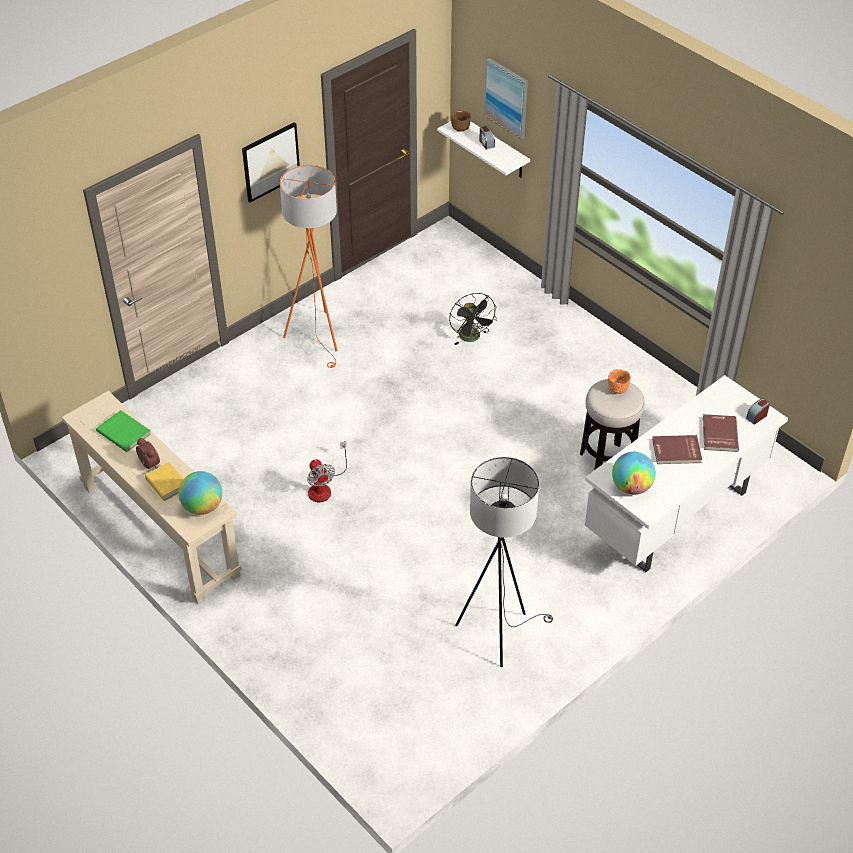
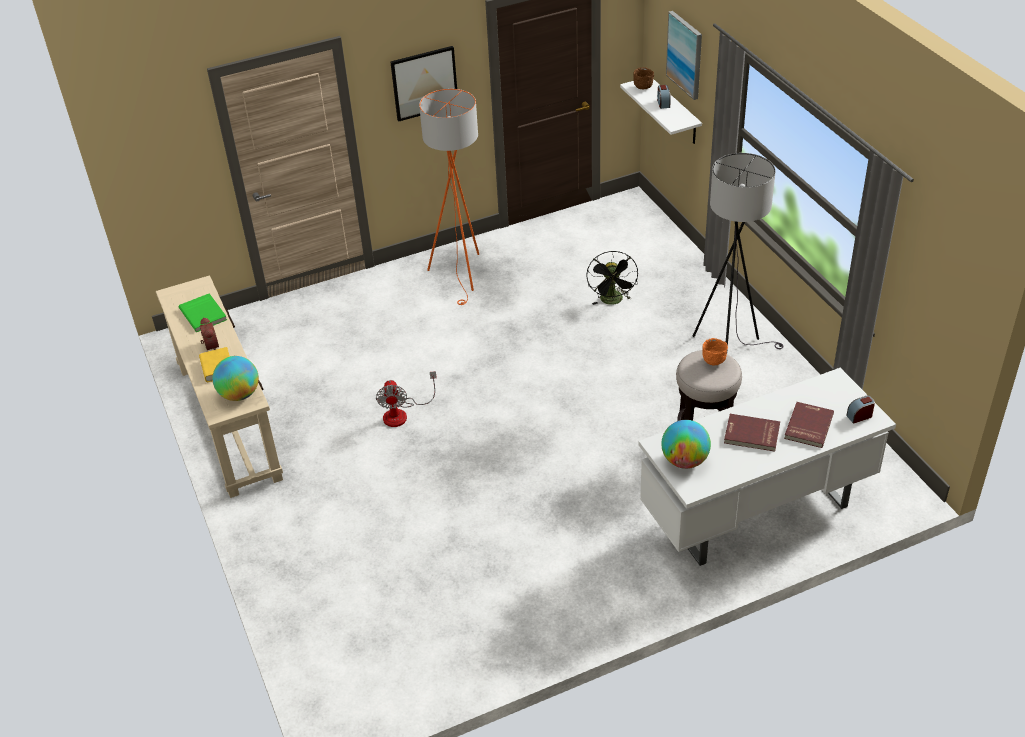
camera: 20 degrees right, 5 degrees down
grey floor lamp [455,457,553,667] -> grey floor lamp moved to [692,153,784,349]

